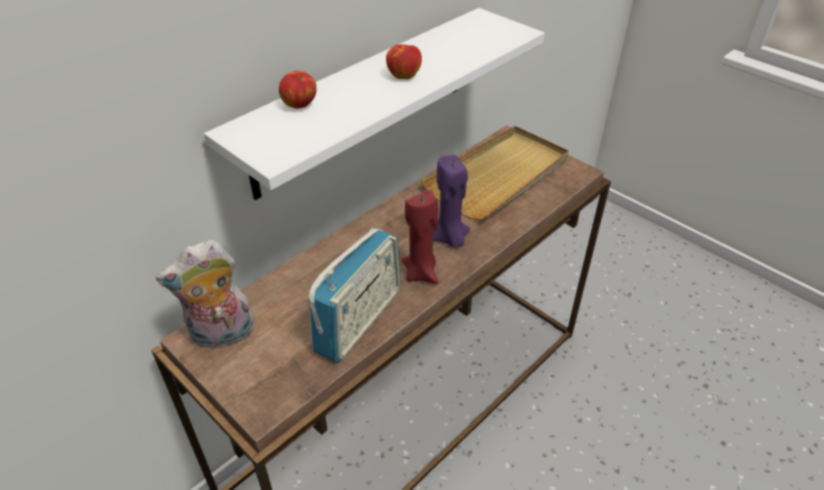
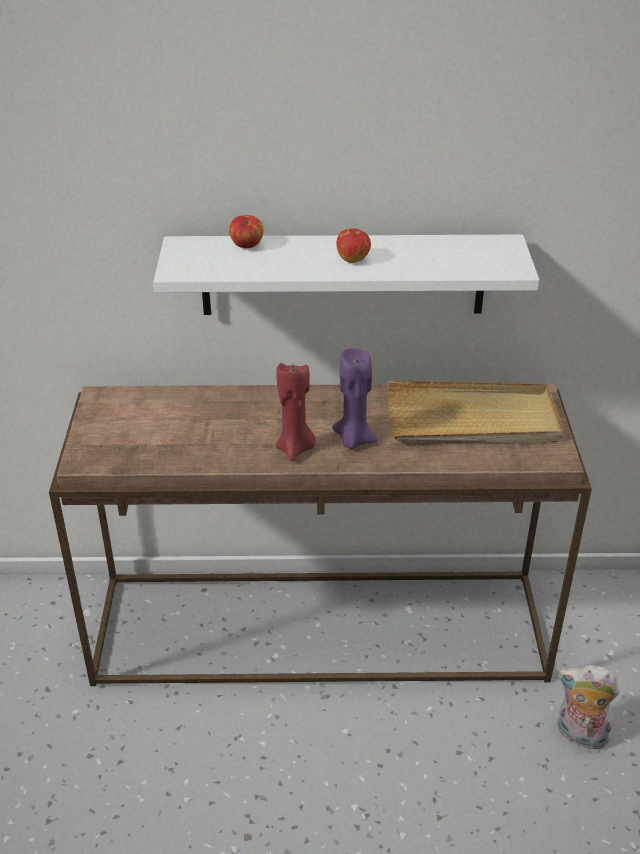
camera: 45 degrees right, 5 degrees down
plush toy [156,240,254,350] -> plush toy moved to [557,665,619,749]
radio [308,228,401,363] -> none

